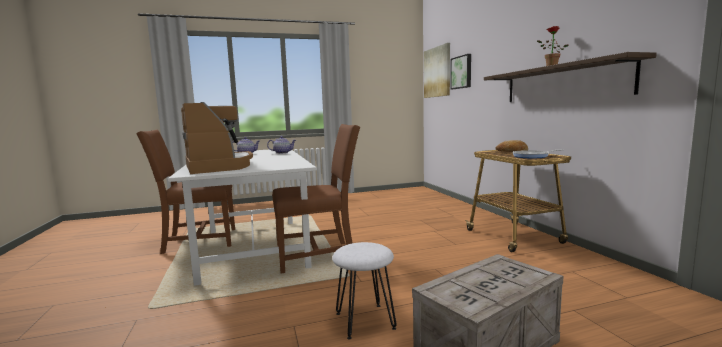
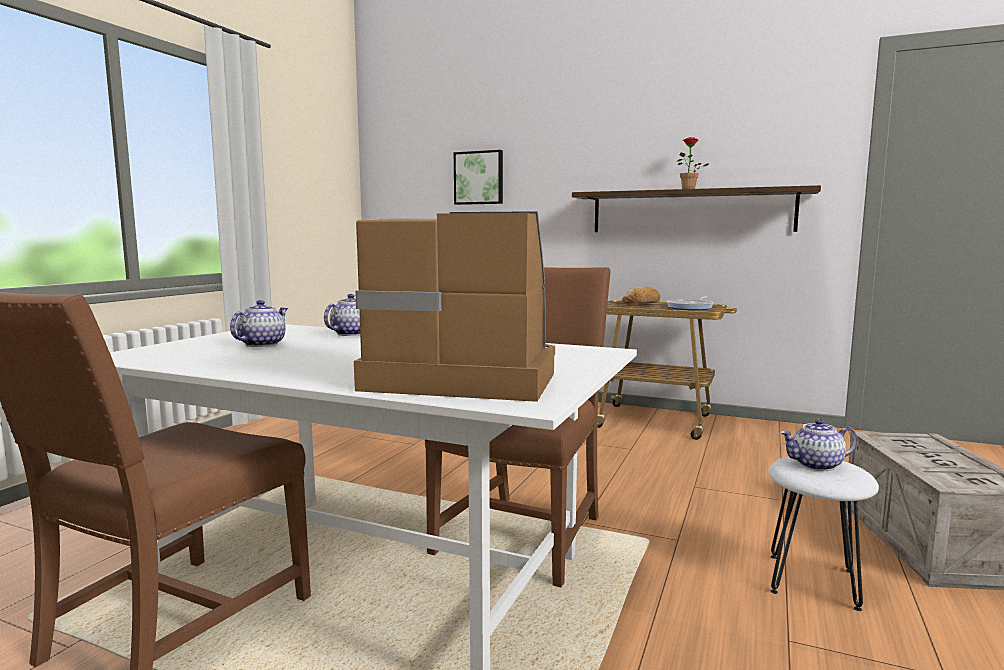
camera: 50 degrees left, 0 degrees up
picture [424,43,450,98] -> none
none -> teapot [780,419,858,471]

